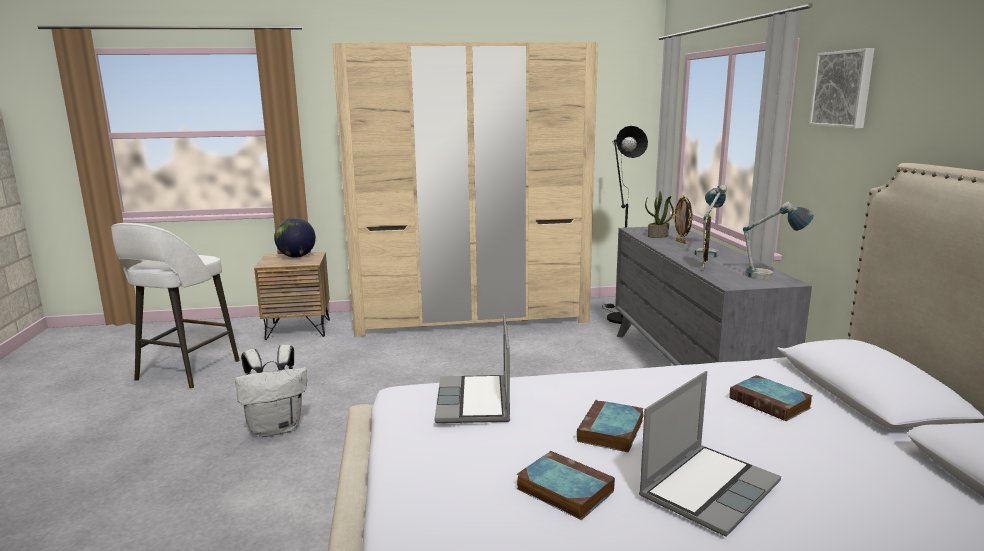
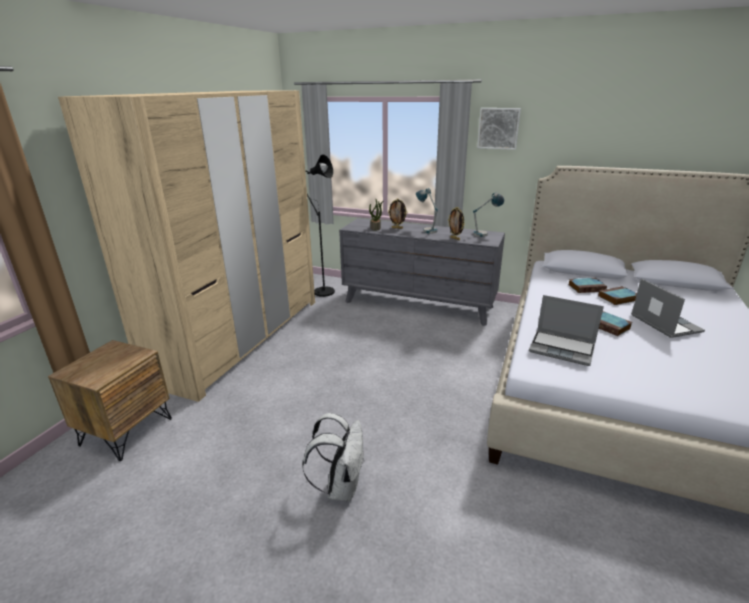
camera: 60 degrees left, 10 degrees up
white stool [111,223,240,389] -> none
globe [274,218,316,258] -> none
book [517,451,615,520] -> book moved to [598,286,637,305]

